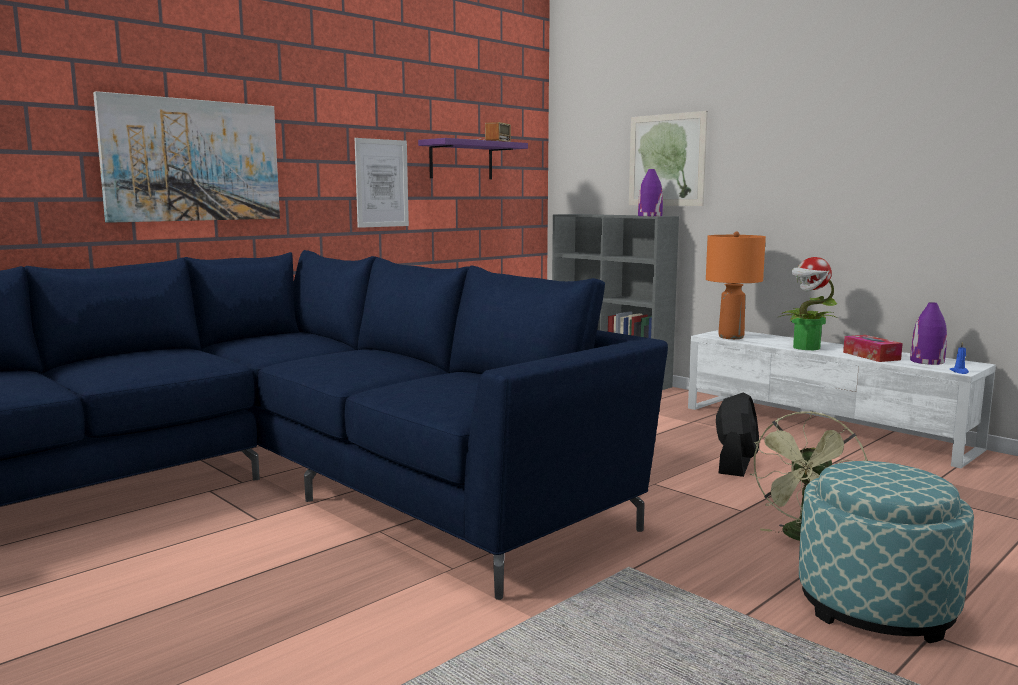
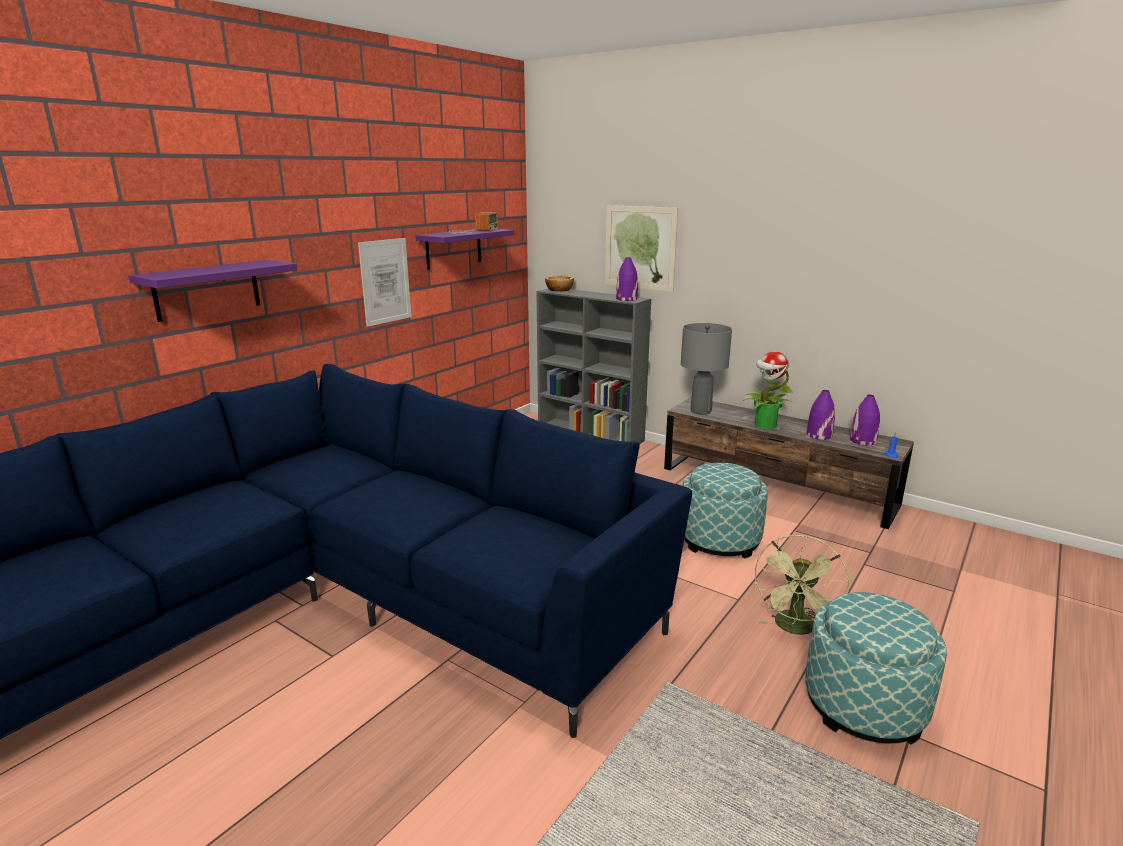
camera: 10 degrees left, 10 degrees up
picture [93,91,280,223] -> purple shelf [128,260,297,322]
white tv stand [688,330,996,469] -> brown tv stand [664,397,914,529]
orange table lamp [706,232,766,339] -> grey table lamp [681,323,732,415]
black fan [716,393,759,477] -> ottoman [683,463,768,559]
tissue box [843,335,903,362] -> purple vase [807,390,835,440]
none -> bowl [545,276,574,291]

